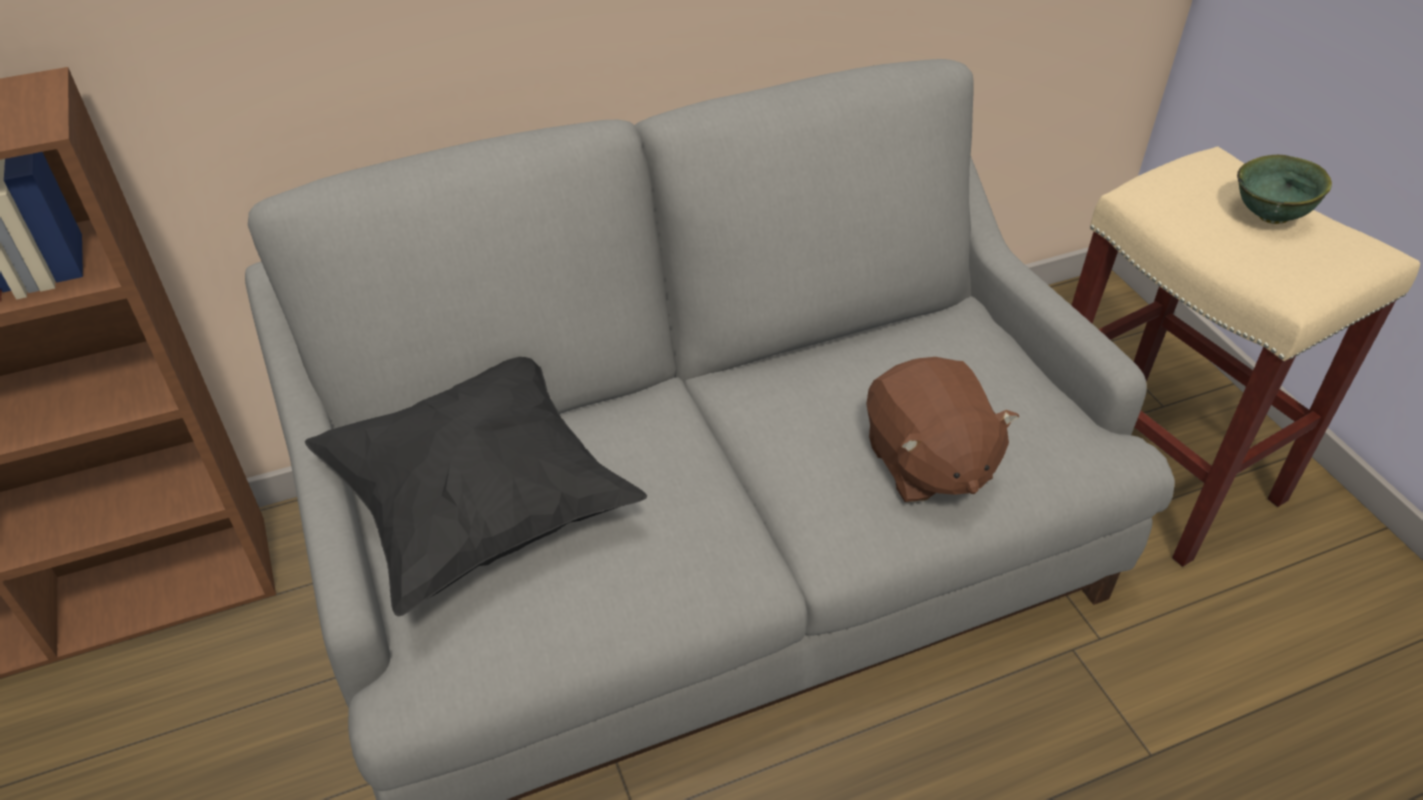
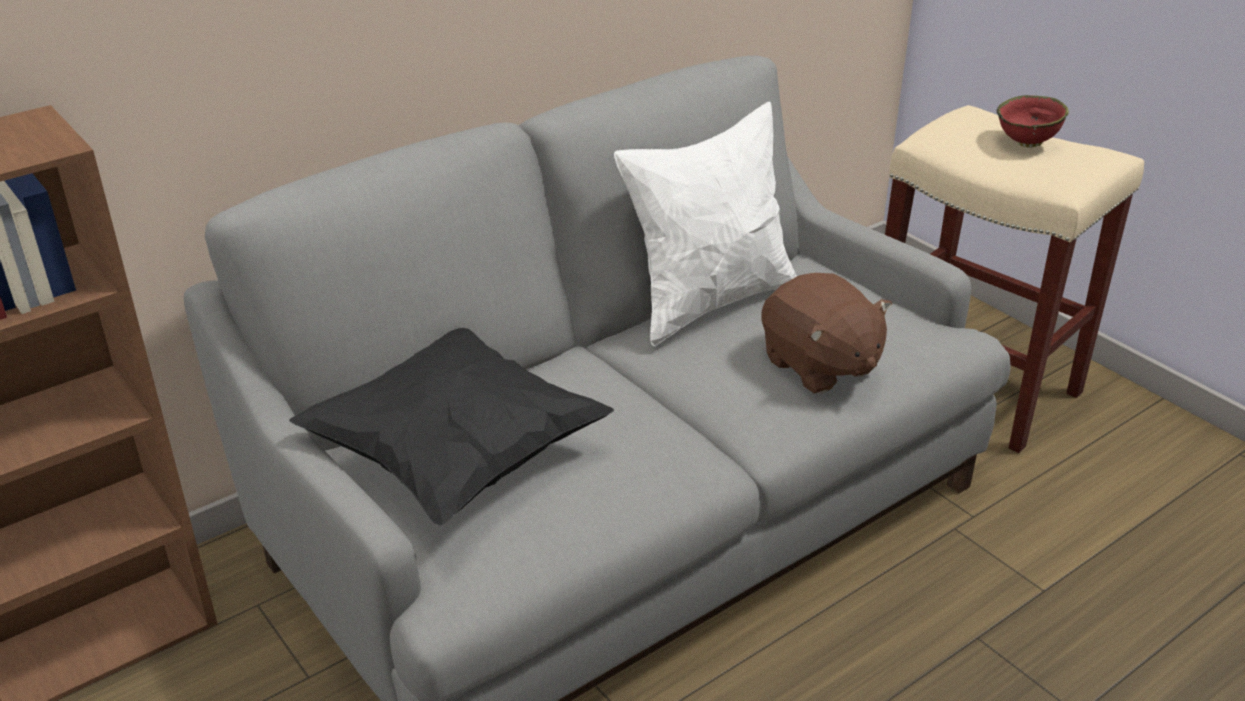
camera: 15 degrees left, 10 degrees down
green bowl [1237,155,1332,224] -> red bowl [997,95,1069,147]
none -> white pillow [614,101,797,346]

